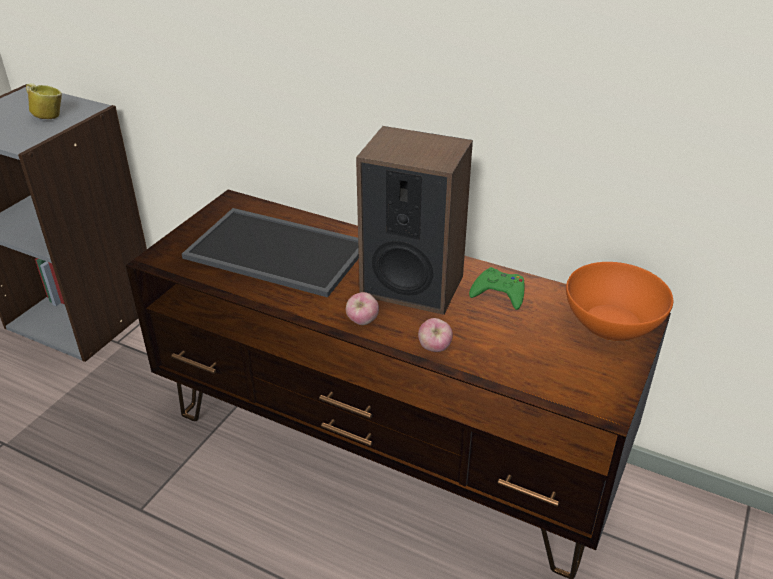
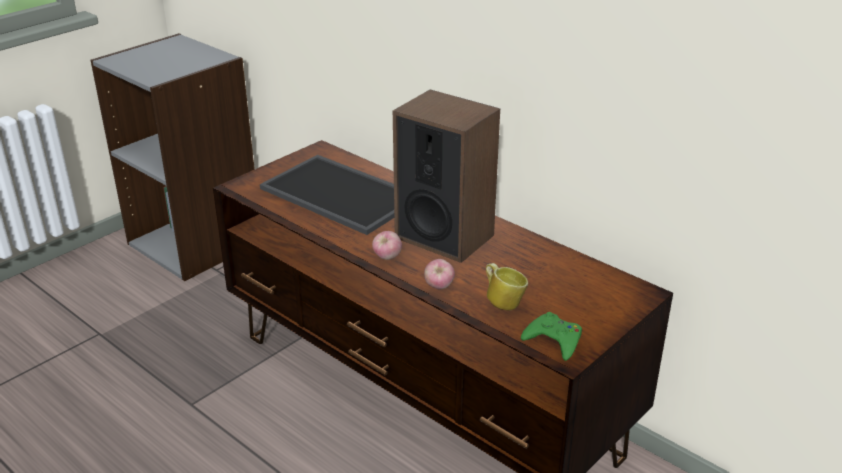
camera: 15 degrees right, 5 degrees down
mug [26,83,62,119] -> mug moved to [486,263,528,311]
green game controller [469,267,525,310] -> green game controller moved to [521,312,582,361]
orange bowl [566,262,673,341] -> none

